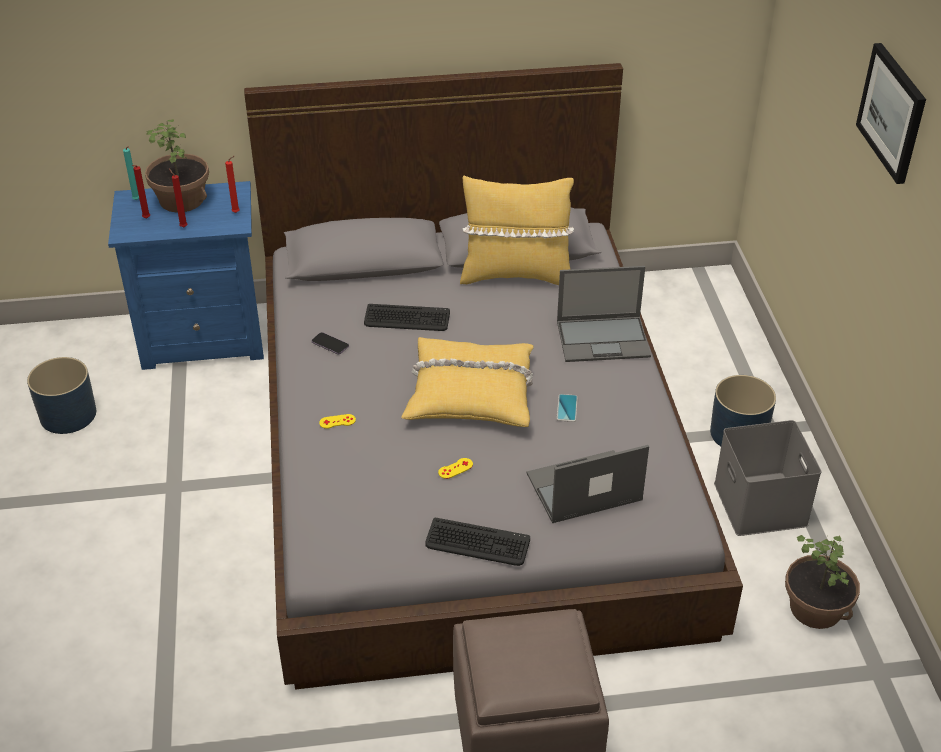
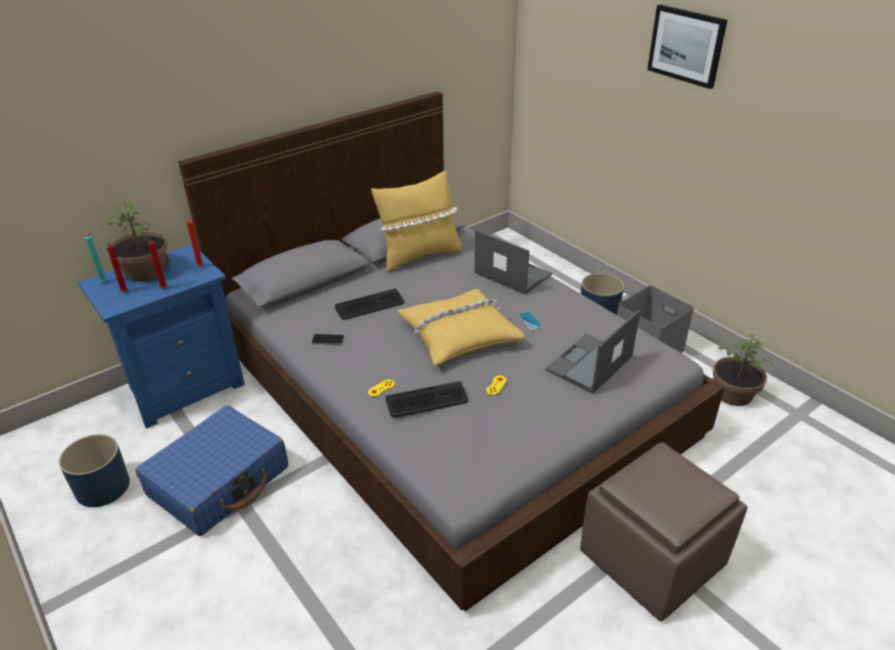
camera: 30 degrees left, 5 degrees down
keyboard [425,518,530,566] -> keyboard moved to [386,381,468,418]
laptop [557,266,651,362] -> laptop turned 105 degrees counterclockwise [474,230,552,295]
none -> blue suitcase [135,405,288,536]

